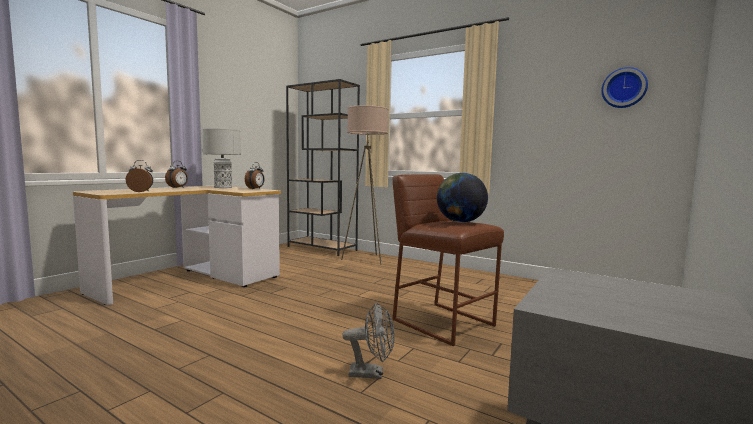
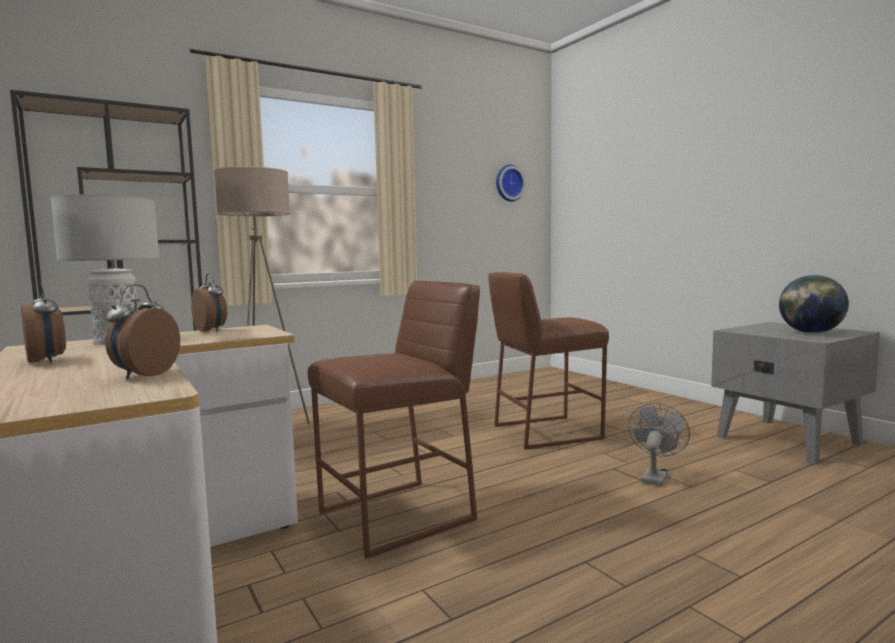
camera: 65 degrees left, 0 degrees up
globe [437,173,488,223] -> globe moved to [779,275,849,333]
none -> brown stool [308,281,480,559]

